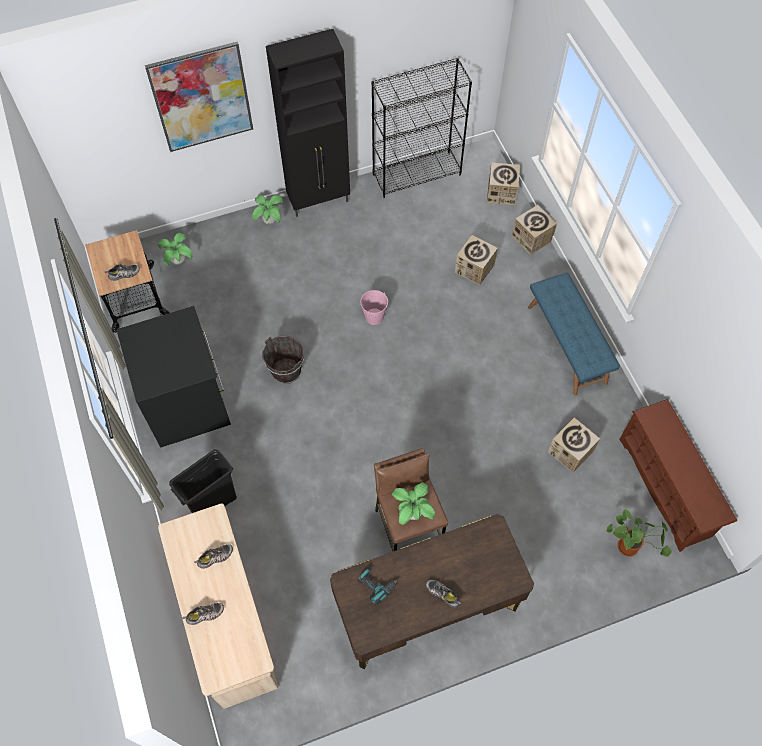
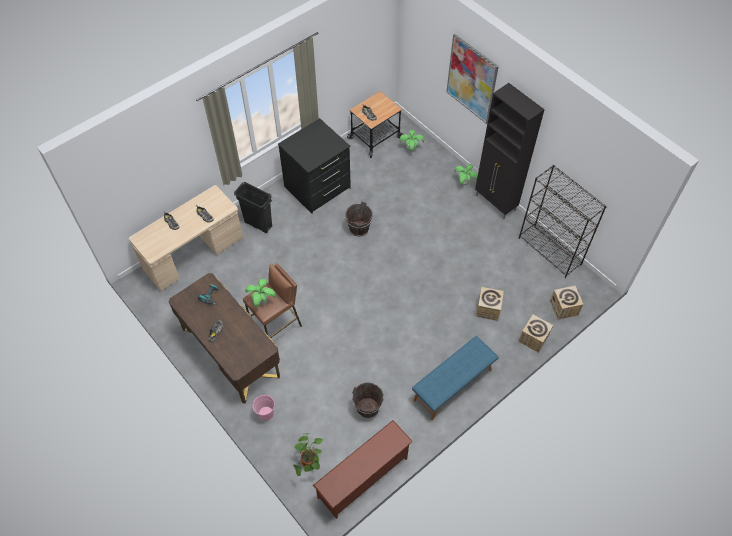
camera: 70 degrees right, 5 degrees down
pink bucket [360,290,388,325] -> pink bucket moved to [253,395,275,421]
cardboard box [548,417,600,472] -> brown bucket [352,382,384,418]

